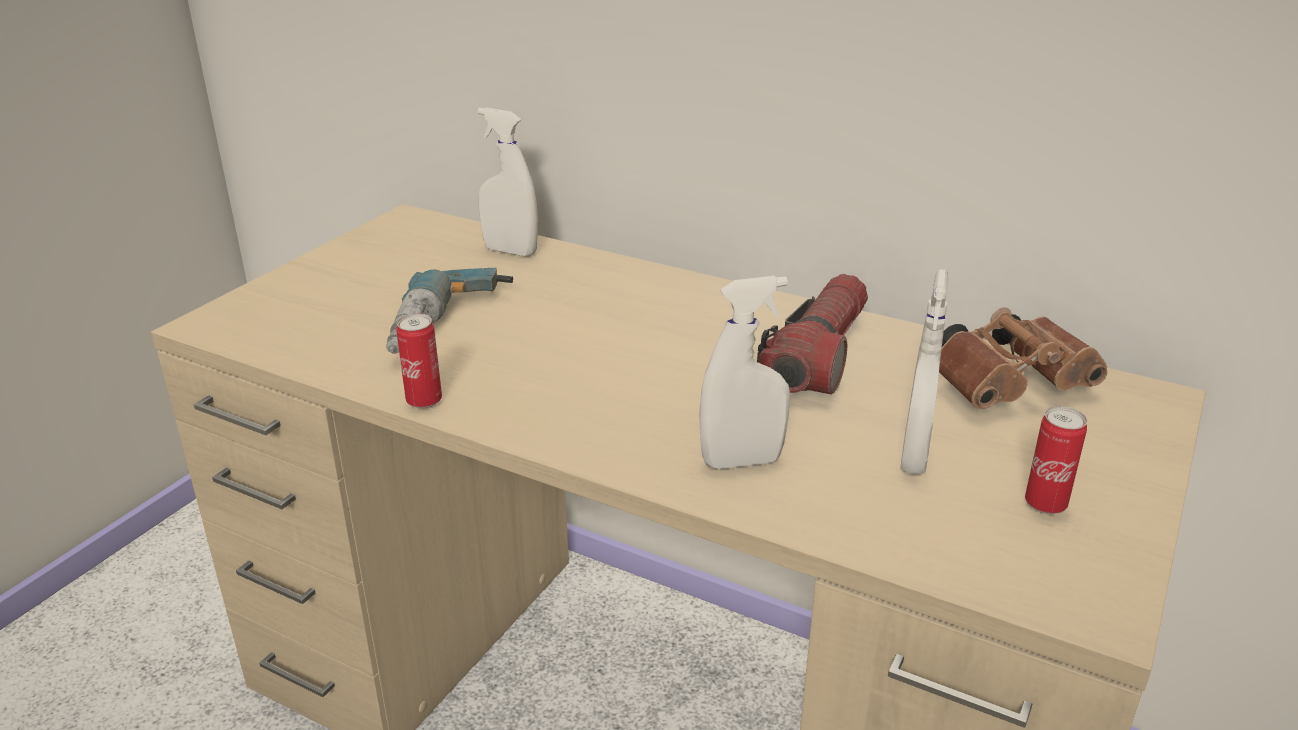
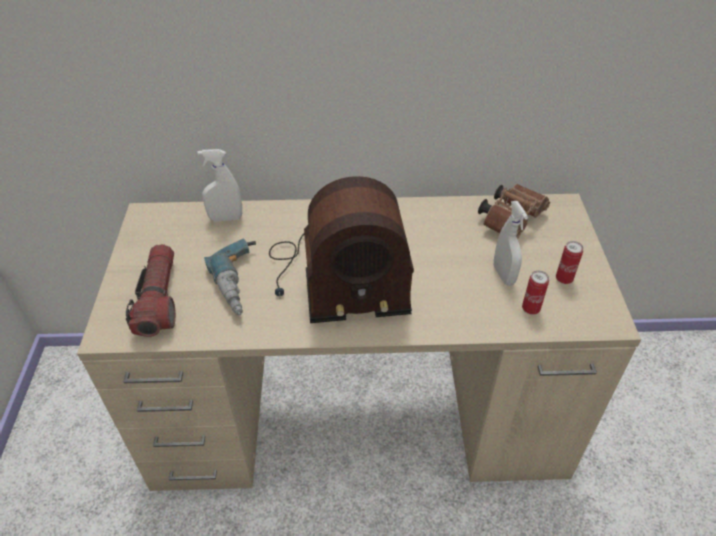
camera: 30 degrees left, 15 degrees up
can [396,313,442,409] -> can moved to [522,270,549,315]
white spray bottle [699,276,790,469] -> none
flashlight [757,274,868,394] -> flashlight moved to [126,244,176,337]
none -> radio [269,176,414,323]

